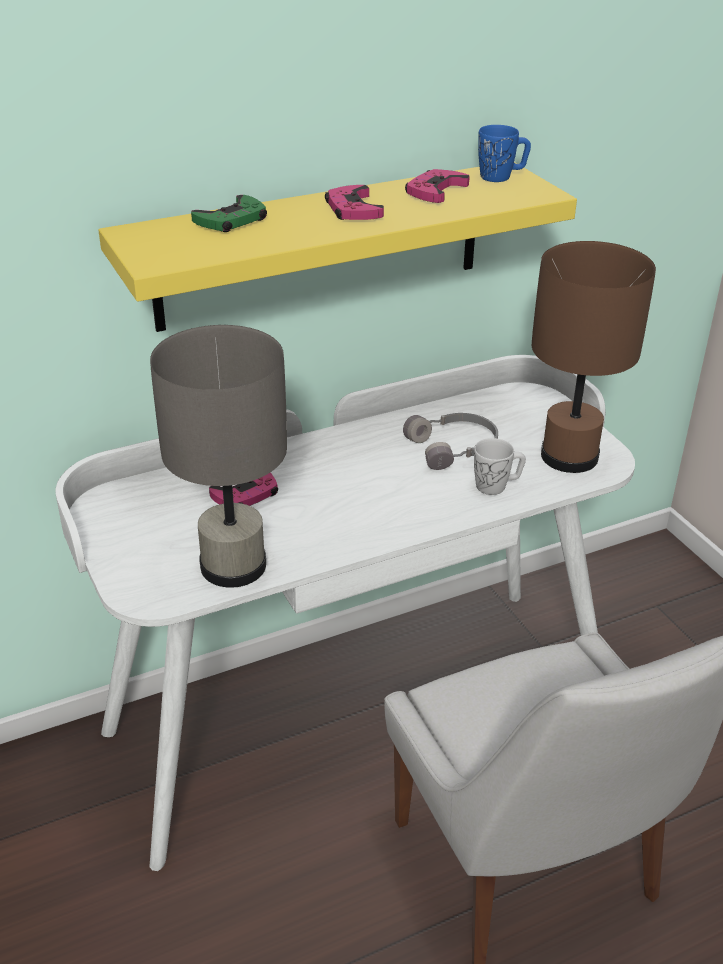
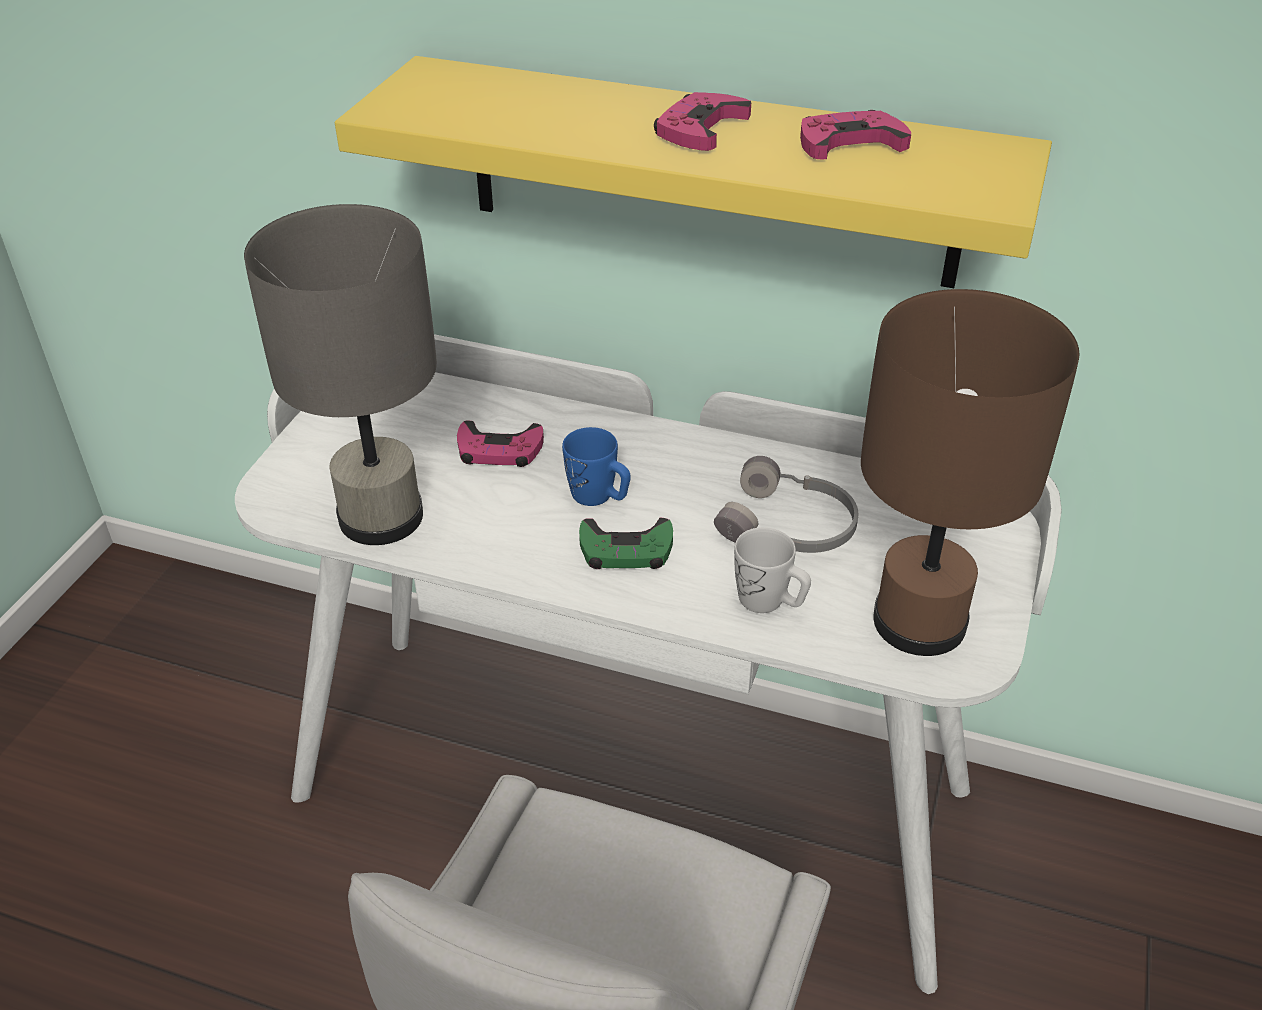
camera: 45 degrees right, 5 degrees up
green game controller [191,195,267,232] -> green game controller moved to [579,518,673,569]
blue mug [478,125,531,182] -> blue mug moved to [562,427,630,506]

